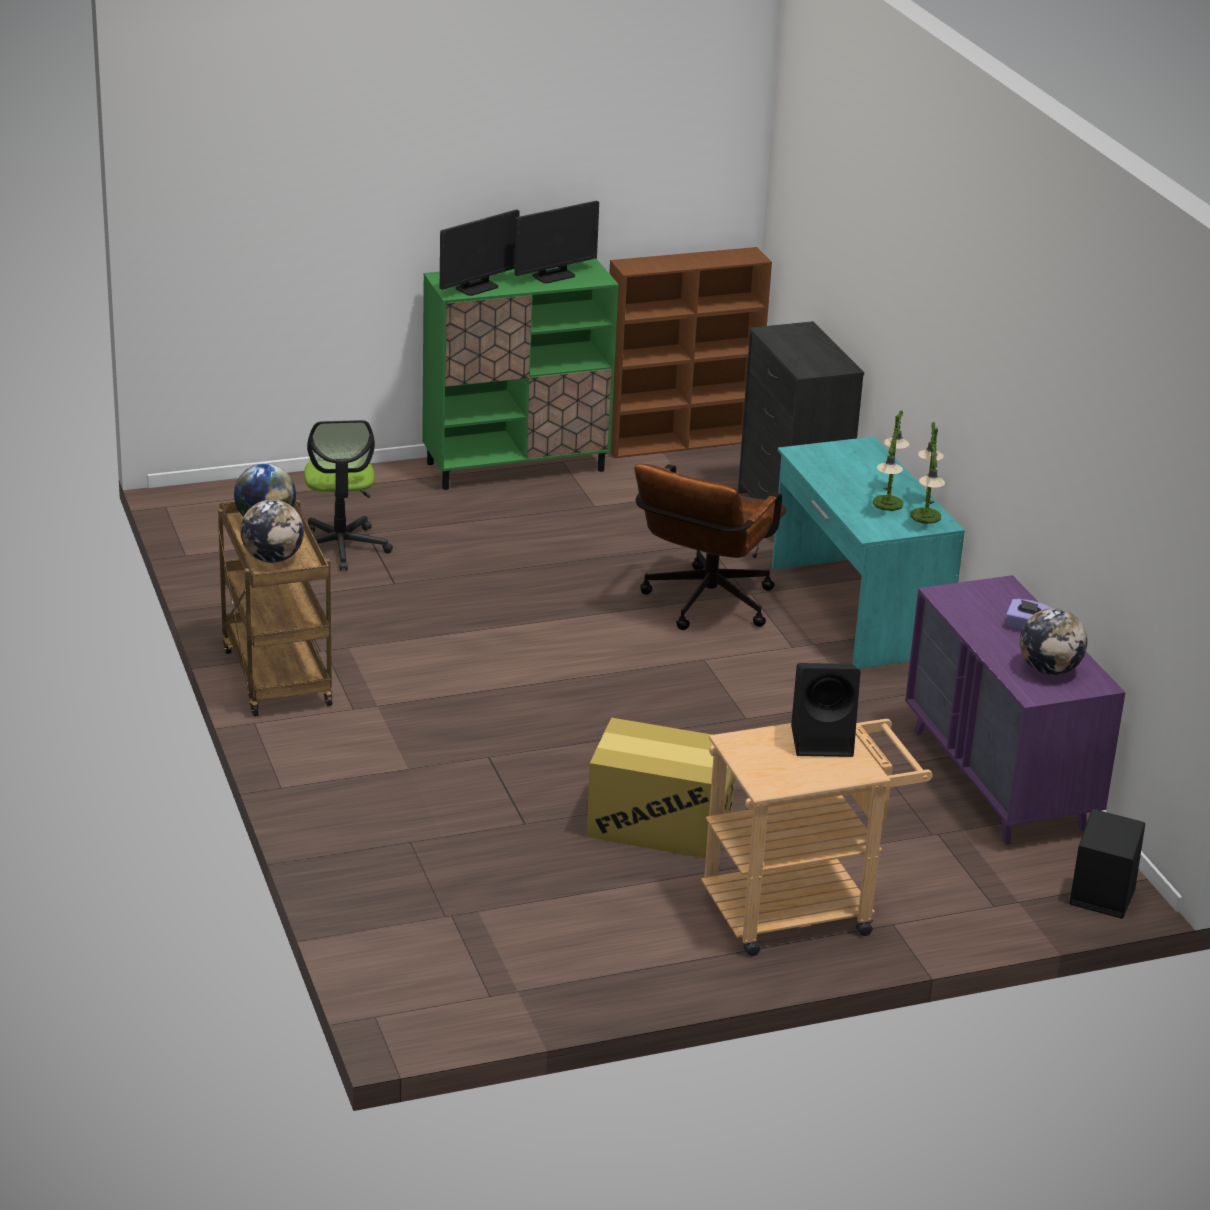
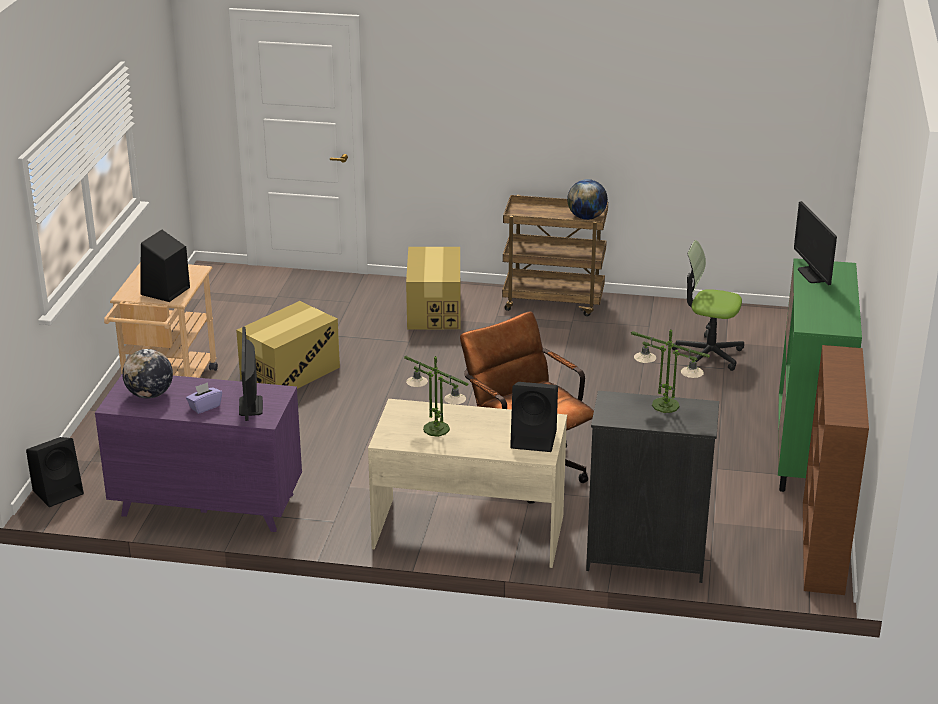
camera: 120 degrees right, 0 degrees up
globe [240,499,304,563] -> none
monitor [514,201,599,283] -> monitor moved to [239,327,263,421]
turquoise desk [772,436,965,669] -> beige desk [368,399,567,568]
table lamp [911,422,945,524] -> table lamp moved to [631,329,710,413]
none -> cardboard box [406,247,460,329]
none -> black speaker [510,382,558,452]

